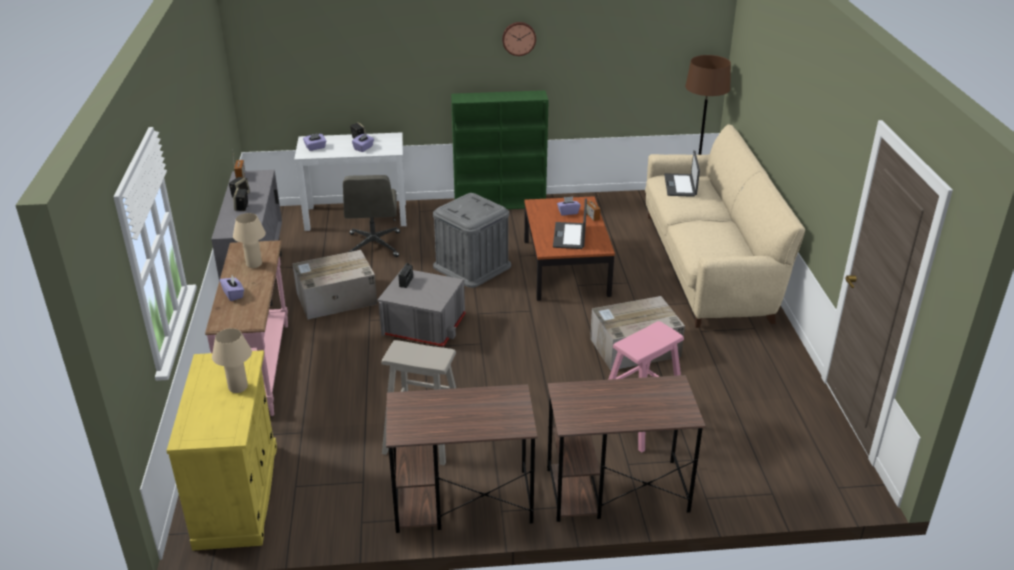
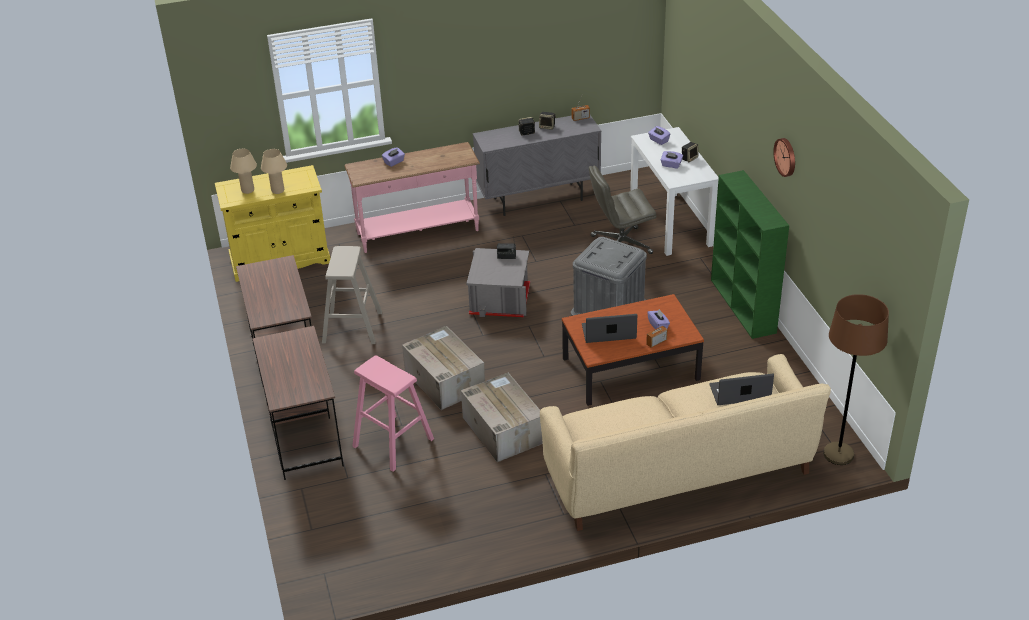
camera: 80 degrees right, 5 degrees up
beige table lamp [233,213,266,268] -> beige table lamp moved to [230,149,257,194]
cardboard box [293,250,377,320] -> cardboard box moved to [402,326,485,410]

